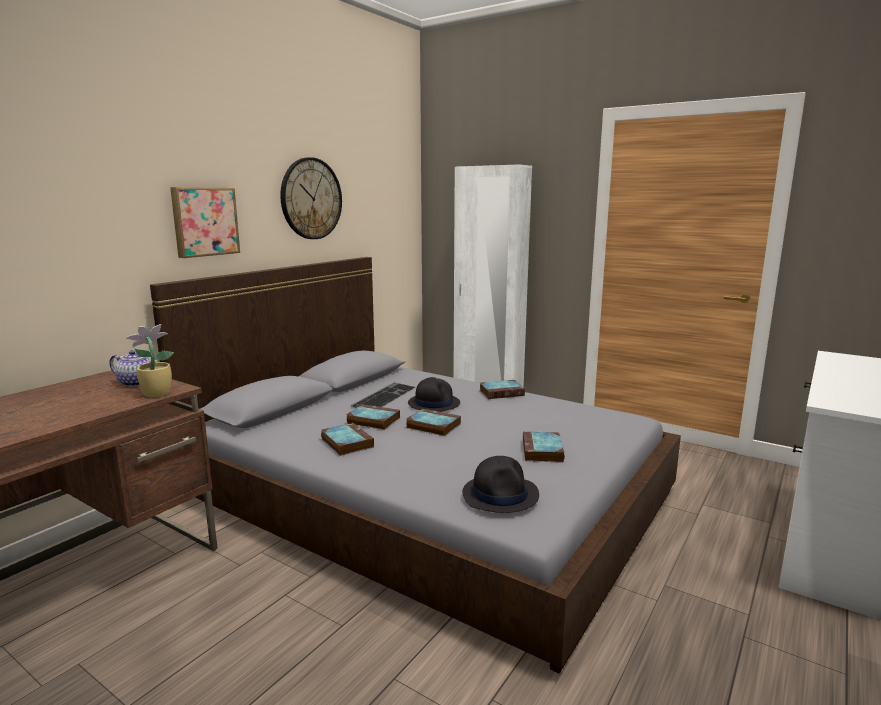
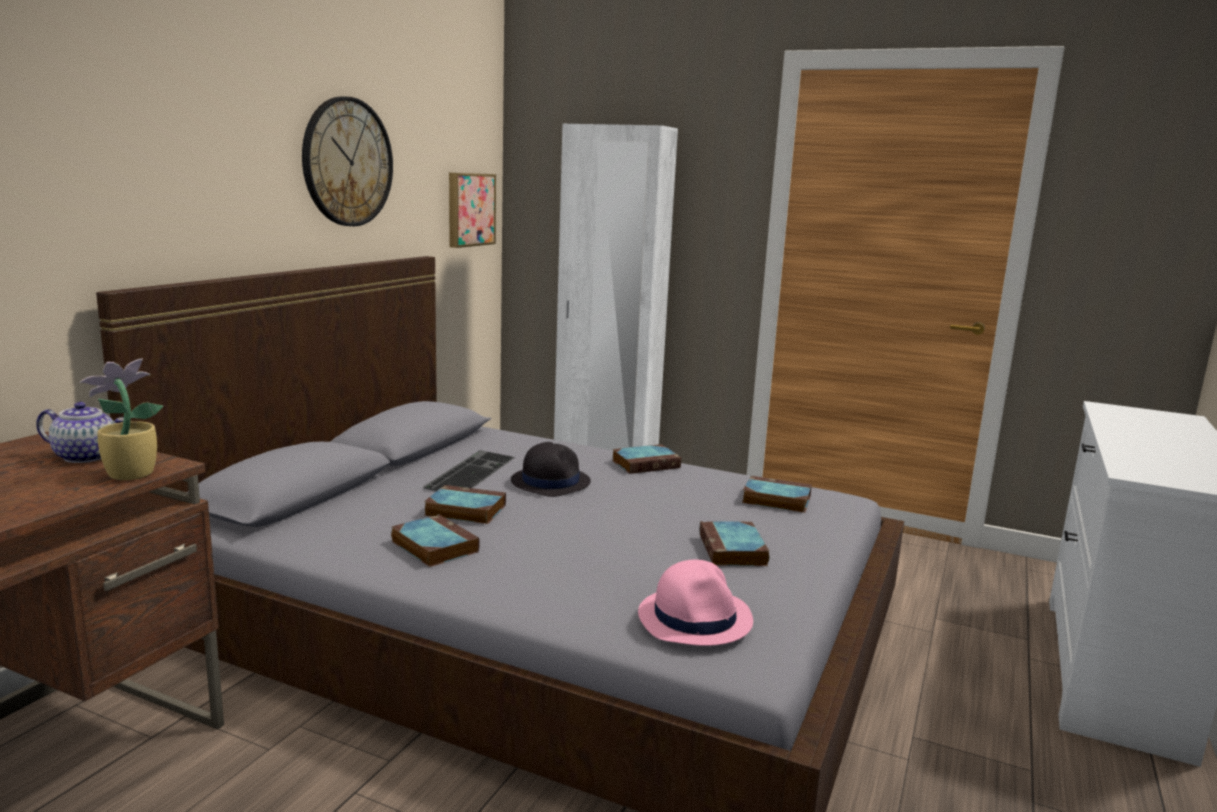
camera: 10 degrees left, 0 degrees up
picture [170,187,240,258] -> picture moved to [449,173,496,248]
book [406,409,461,436] -> book moved to [742,476,812,513]
black hat [462,456,539,513] -> pink hat [638,560,753,646]

